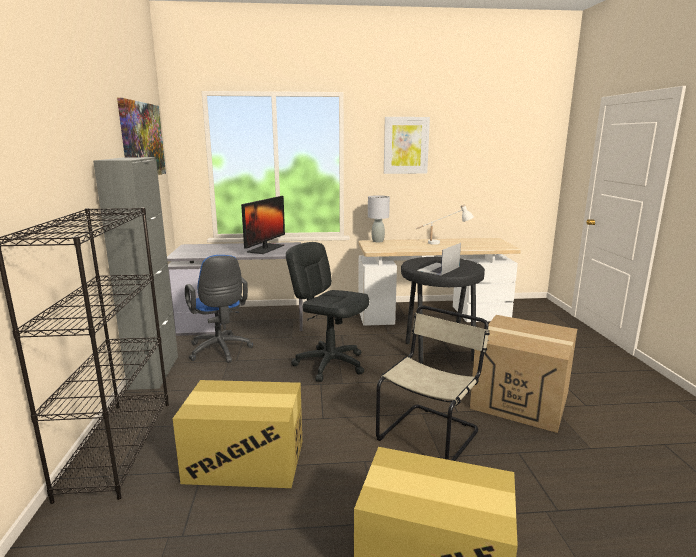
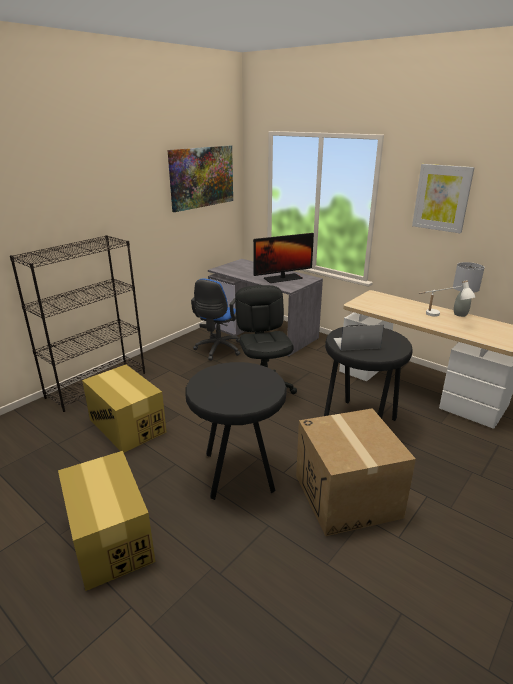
camera: 45 degrees right, 10 degrees up
grey cabinet [93,157,178,390] -> none
grey table lamp [368,195,390,242] -> grey table lamp moved to [453,262,485,317]
beige chair [376,306,490,461] -> black stool [186,362,287,500]

